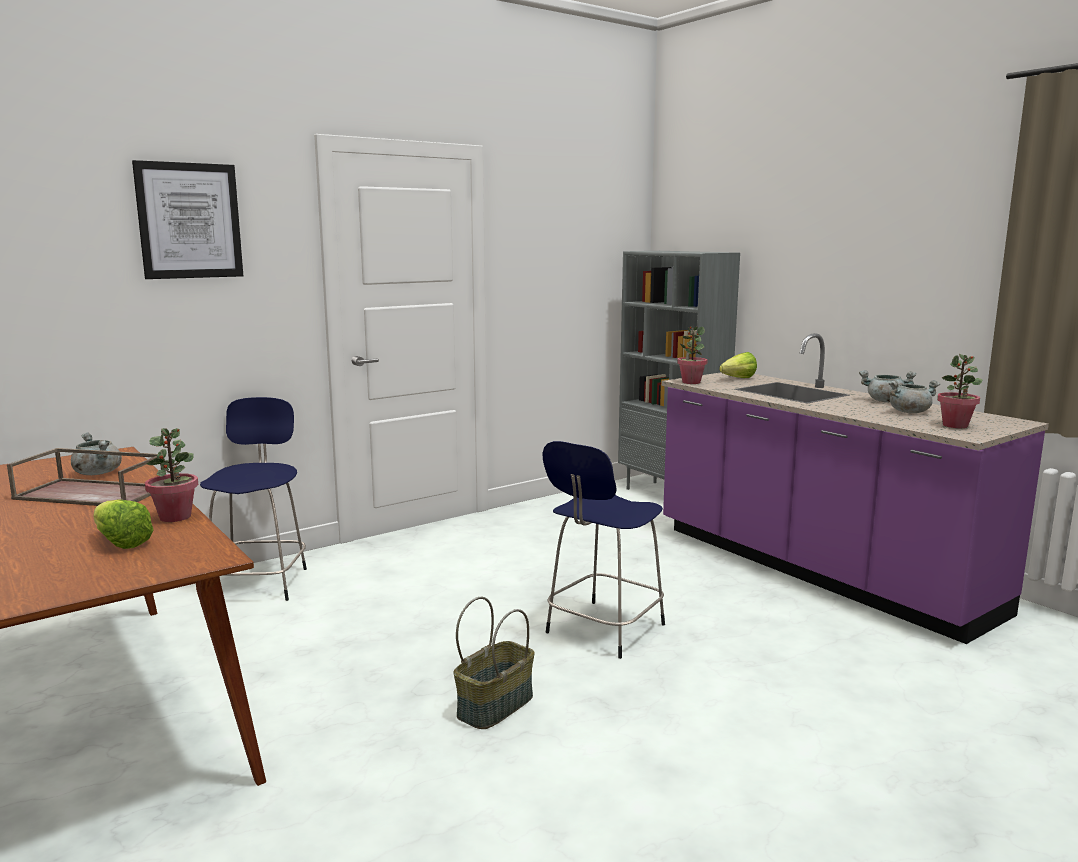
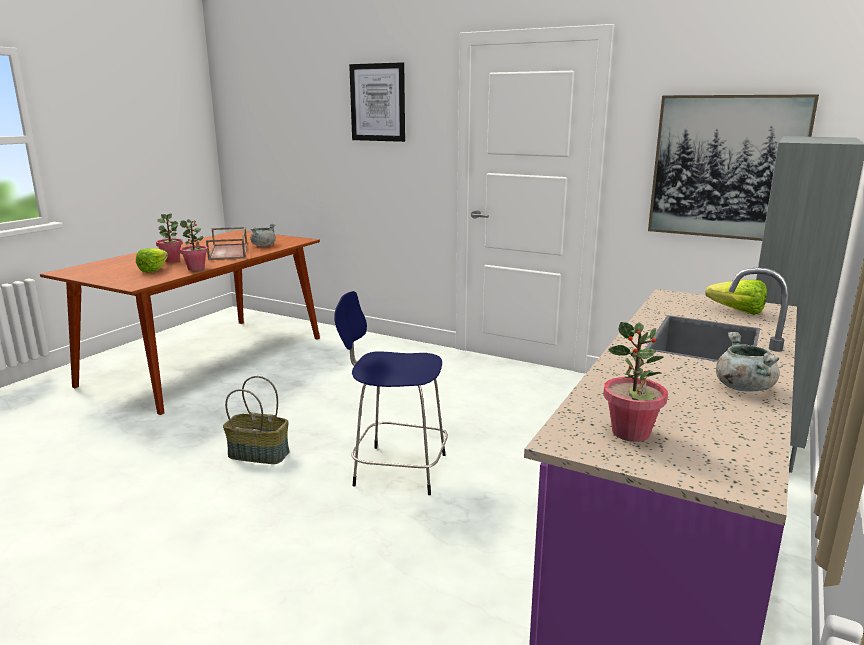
camera: 65 degrees right, 5 degrees up
blue stool [200,397,307,601] -> none
potted plant [677,326,707,384] -> potted plant moved to [156,213,183,262]
grey cooking pot [889,380,940,413] -> none
none -> picture [648,95,819,241]

